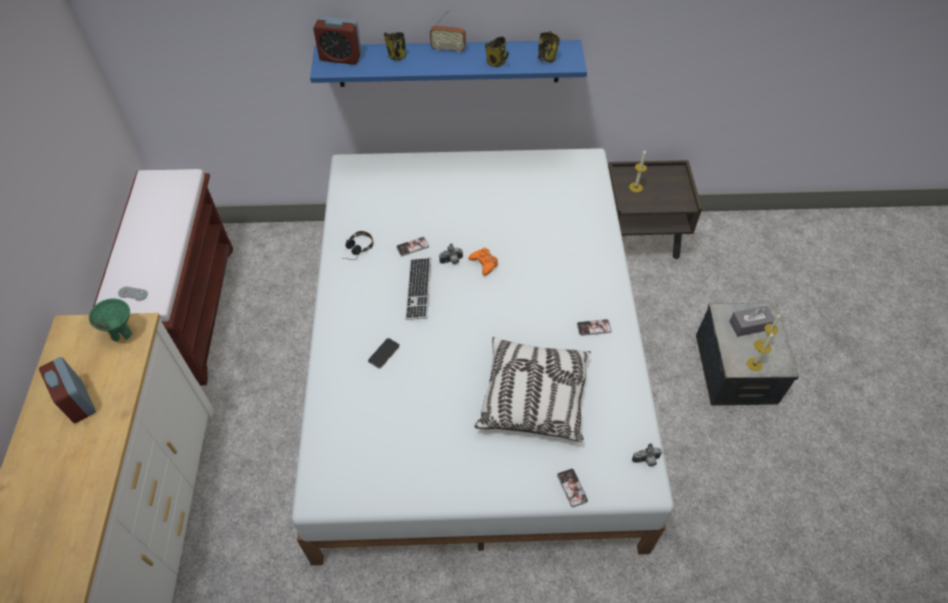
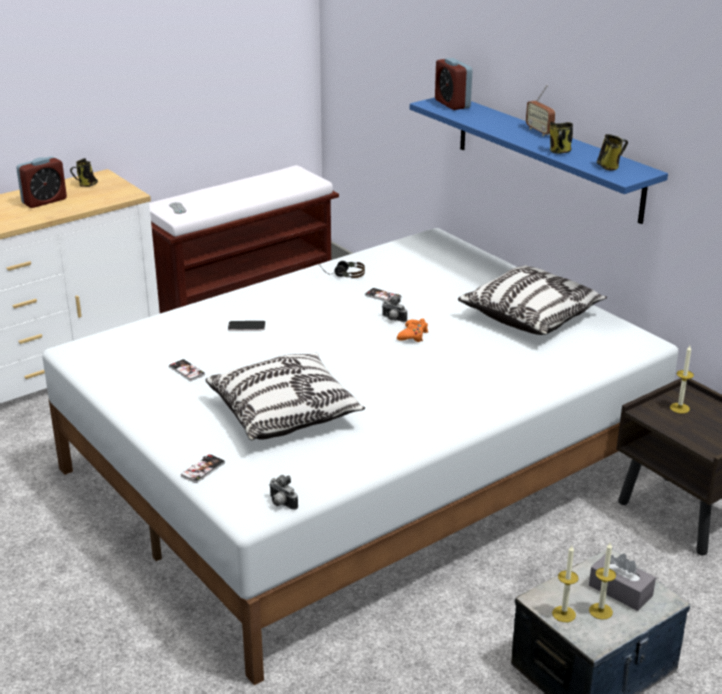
camera: 55 degrees right, 25 degrees down
alarm clock [39,357,96,423] -> alarm clock turned 150 degrees counterclockwise [16,156,67,208]
green bowl [89,298,133,342] -> none
mug [384,32,406,60] -> mug moved to [70,158,98,187]
keyboard [405,258,431,320] -> none
phone [577,319,612,336] -> phone moved to [169,359,205,381]
none -> pillow [458,265,607,335]

